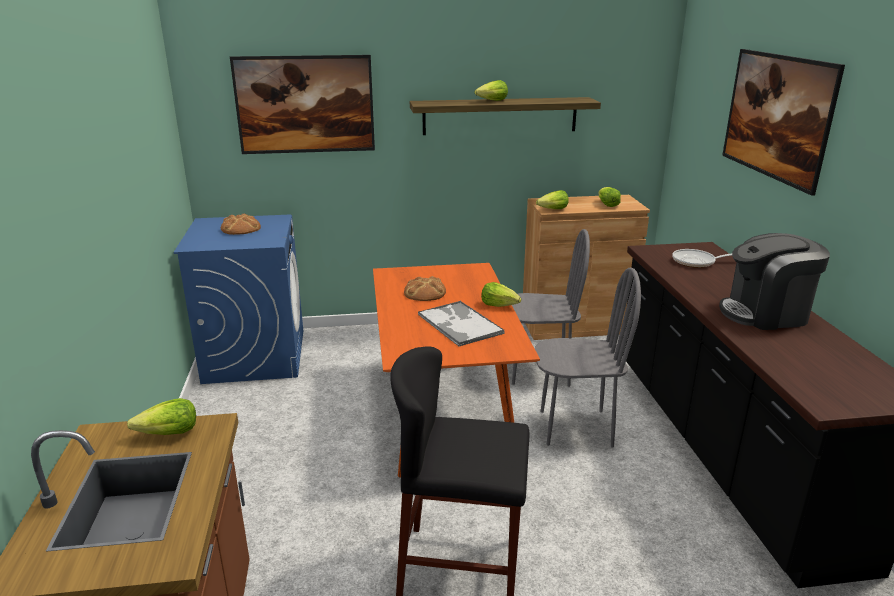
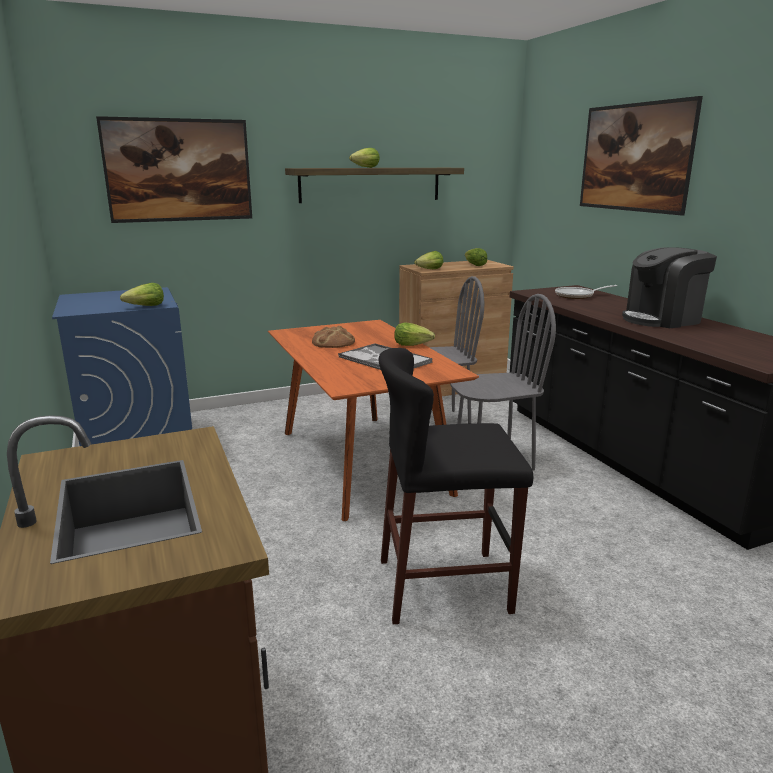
camera: 15 degrees left, 5 degrees down
lettuce [127,398,196,435] -> lettuce moved to [120,283,164,306]
bread [221,214,261,235] -> none

